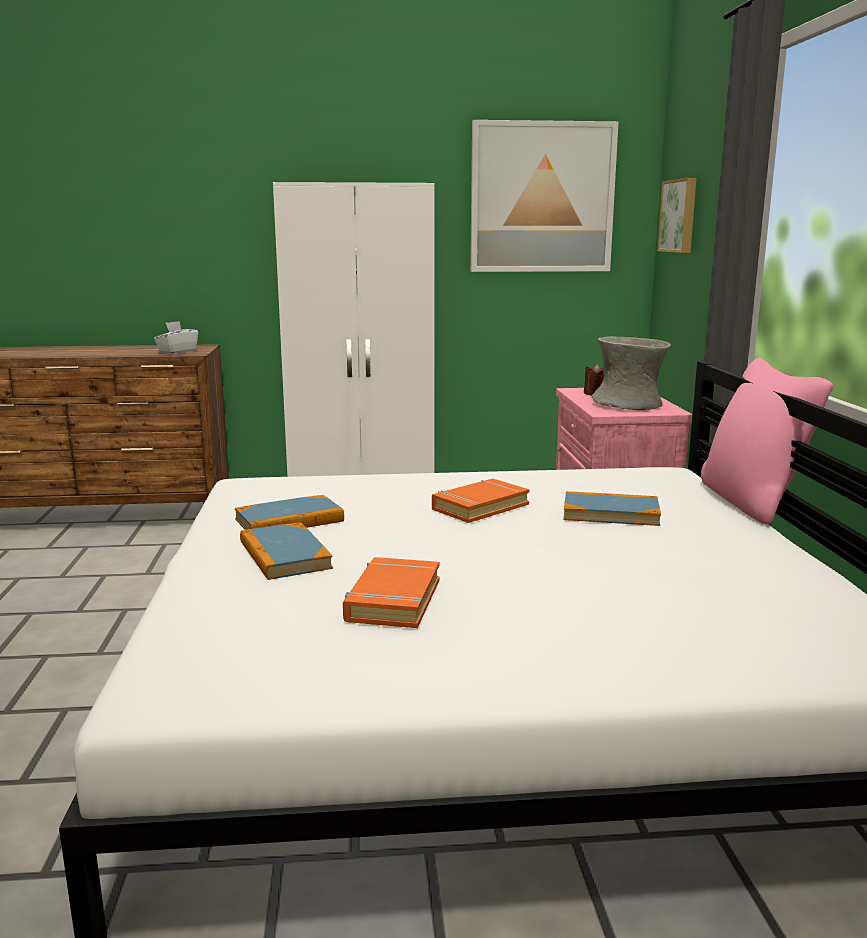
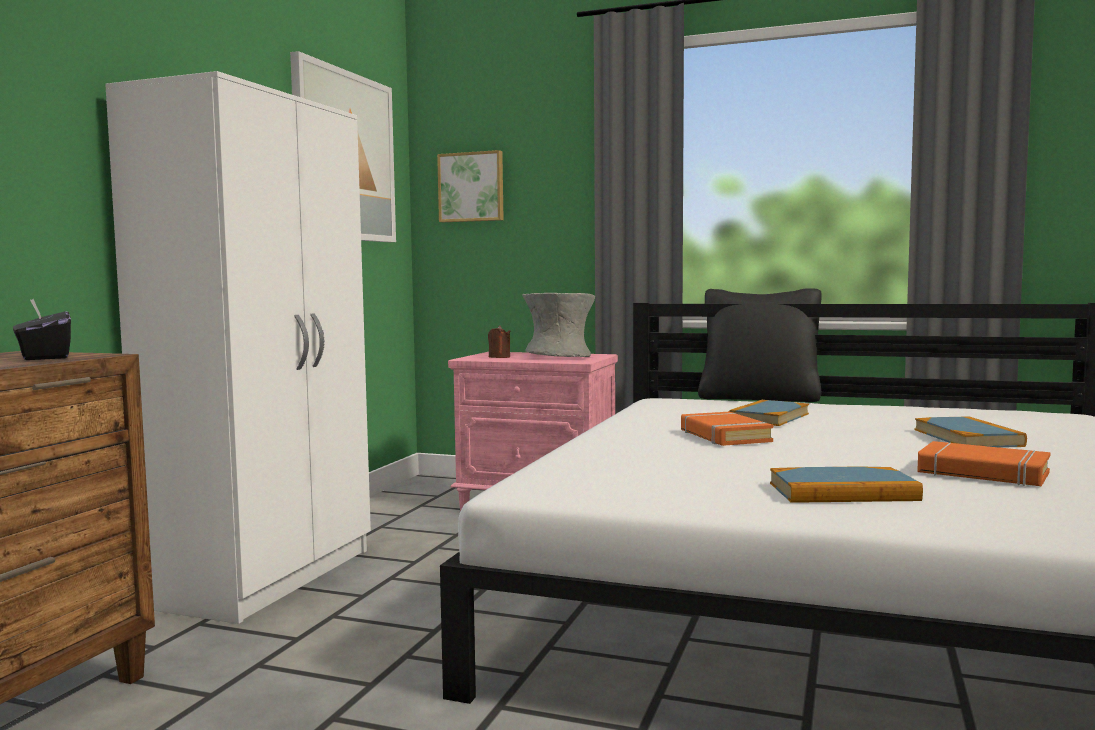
camera: 65 degrees left, 10 degrees down
white tissue box [154,321,198,354] -> black tissue box [13,299,71,360]
book [235,495,344,530] -> book moved to [915,416,1027,448]
pink pillow [701,358,833,524] -> black pillow [698,288,822,402]

